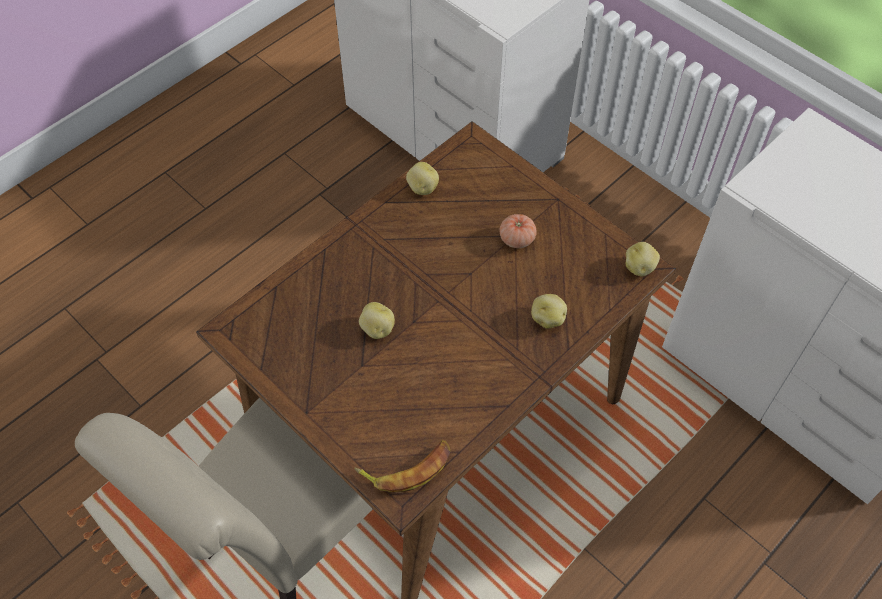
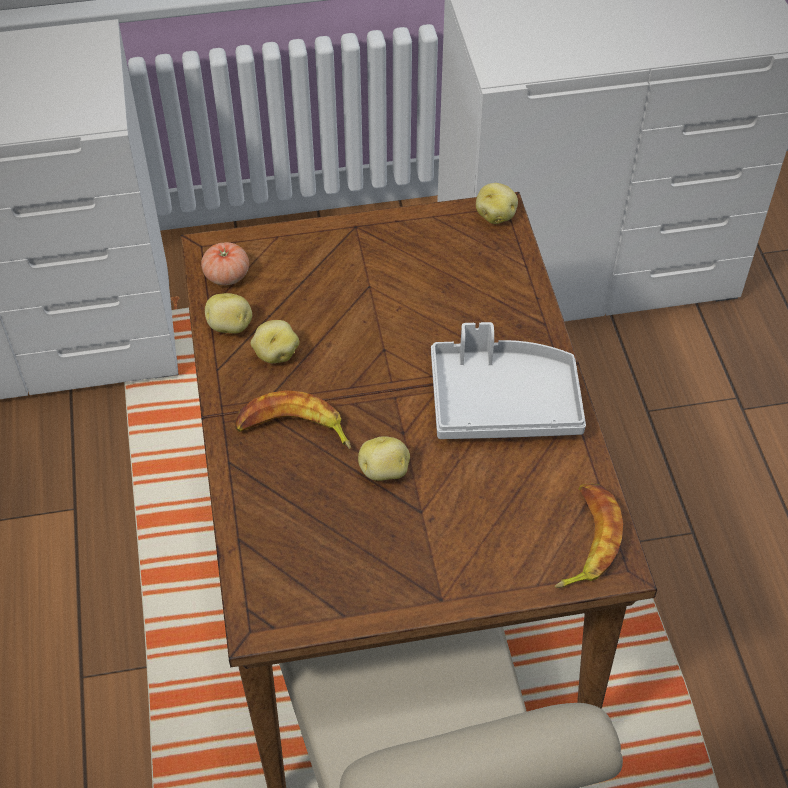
camera: 55 degrees left, 5 degrees down
tomato [500,214,537,248] -> tomato moved to [201,242,249,285]
potato [531,294,567,328] -> potato moved to [251,320,299,363]
none -> banana [235,390,351,449]
none -> grey tray [431,322,586,439]

